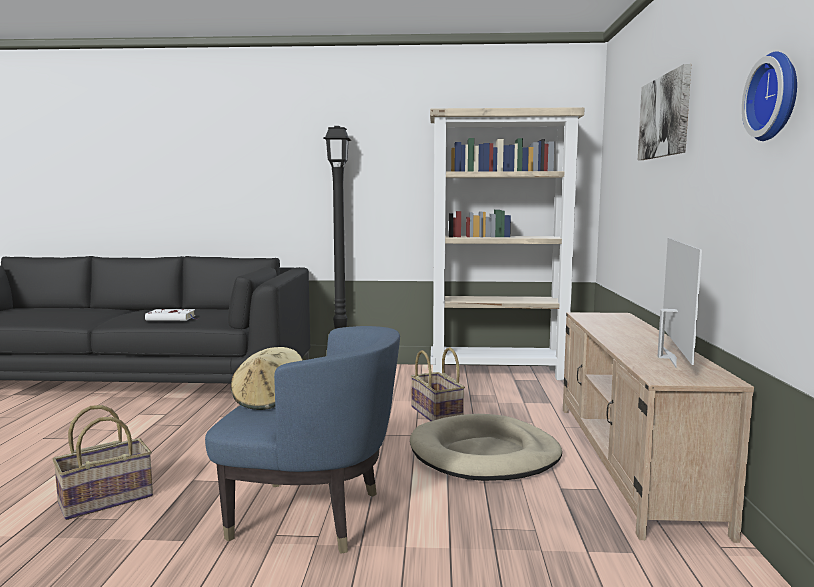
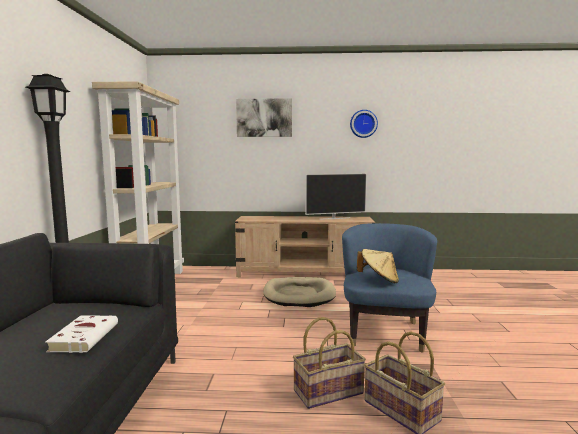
camera: 90 degrees left, 0 degrees up
basket [411,347,465,421] -> basket moved to [293,317,366,409]
television [658,238,702,368] -> television turned 150 degrees clockwise [305,173,367,219]

